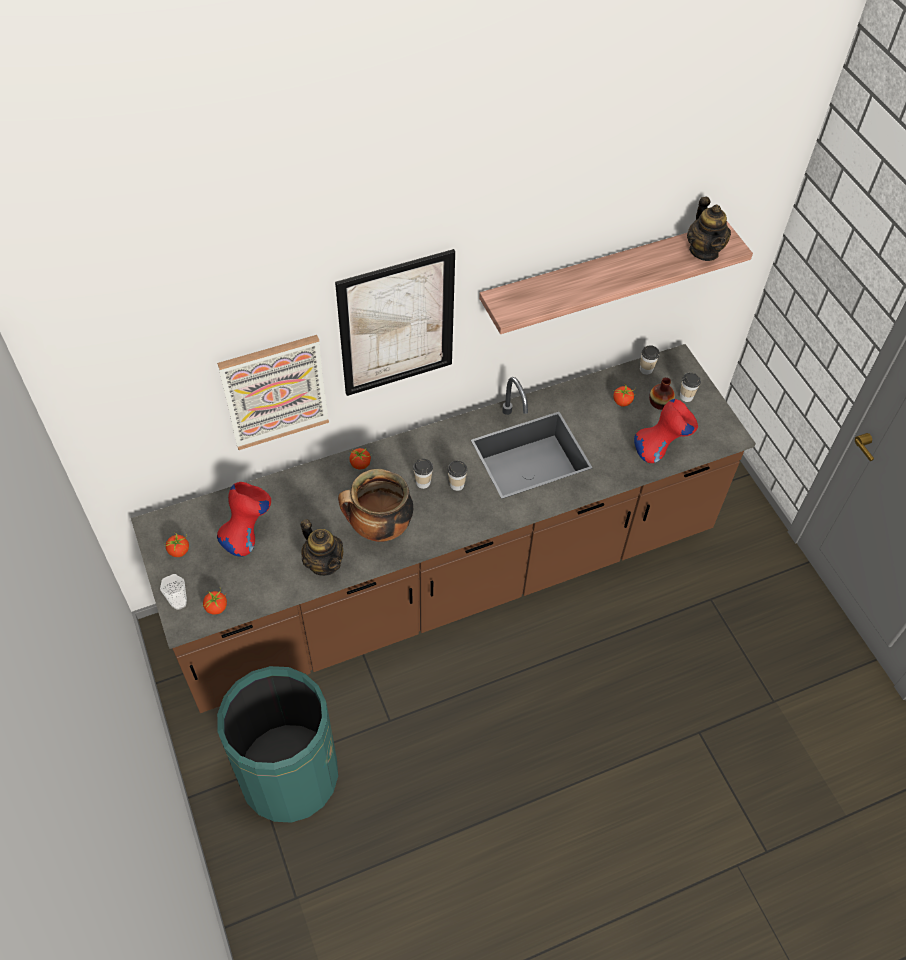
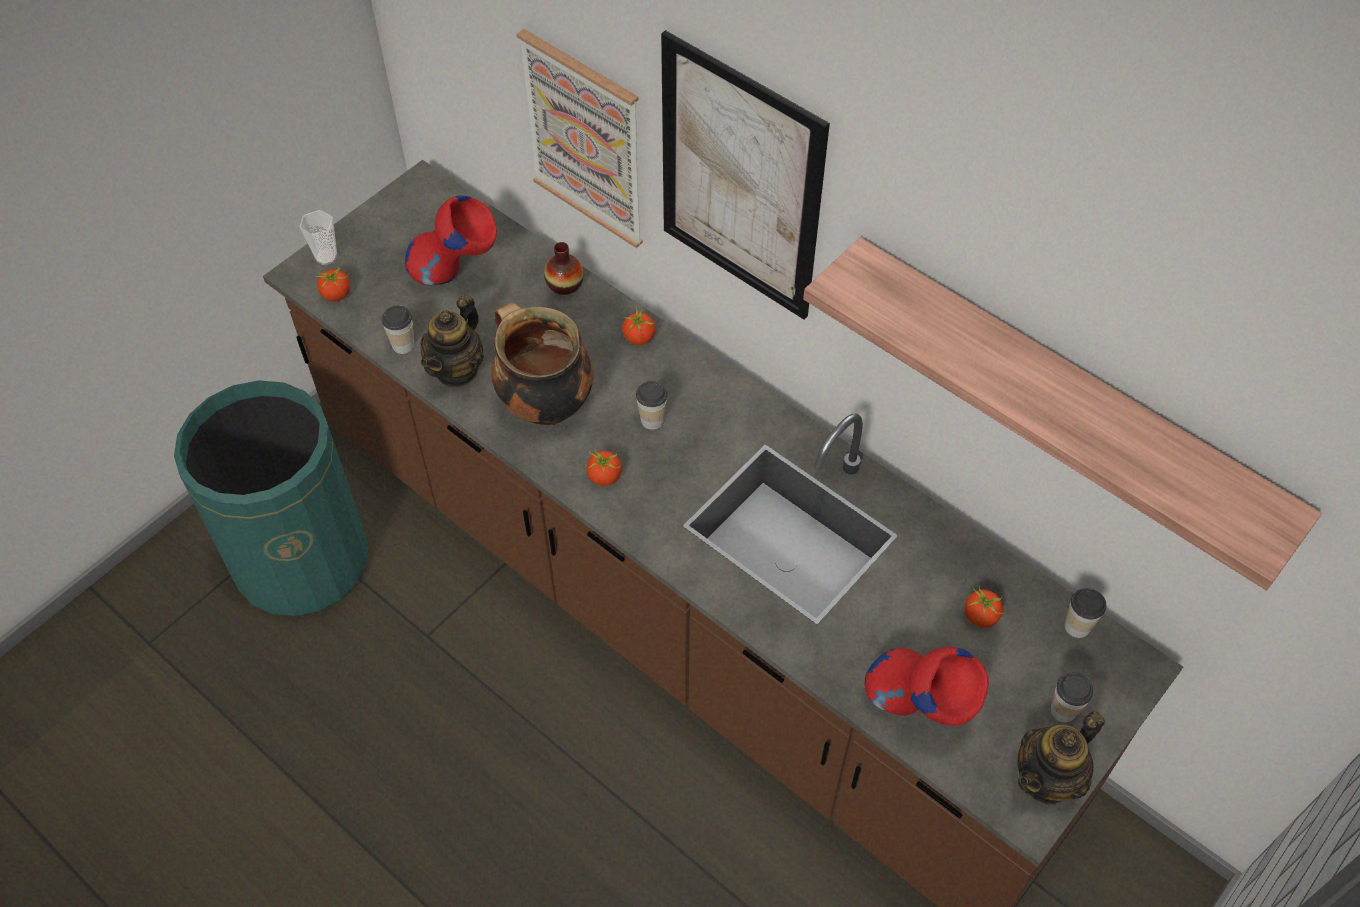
camera: 65 degrees right, 0 degrees up
tomato [165,532,189,557] -> tomato moved to [586,451,622,486]
cup [448,461,467,491] -> cup moved to [382,305,414,354]
vase [649,377,675,410] -> vase moved to [544,242,583,295]
teapot [687,197,731,261] -> teapot moved to [1017,711,1105,805]

